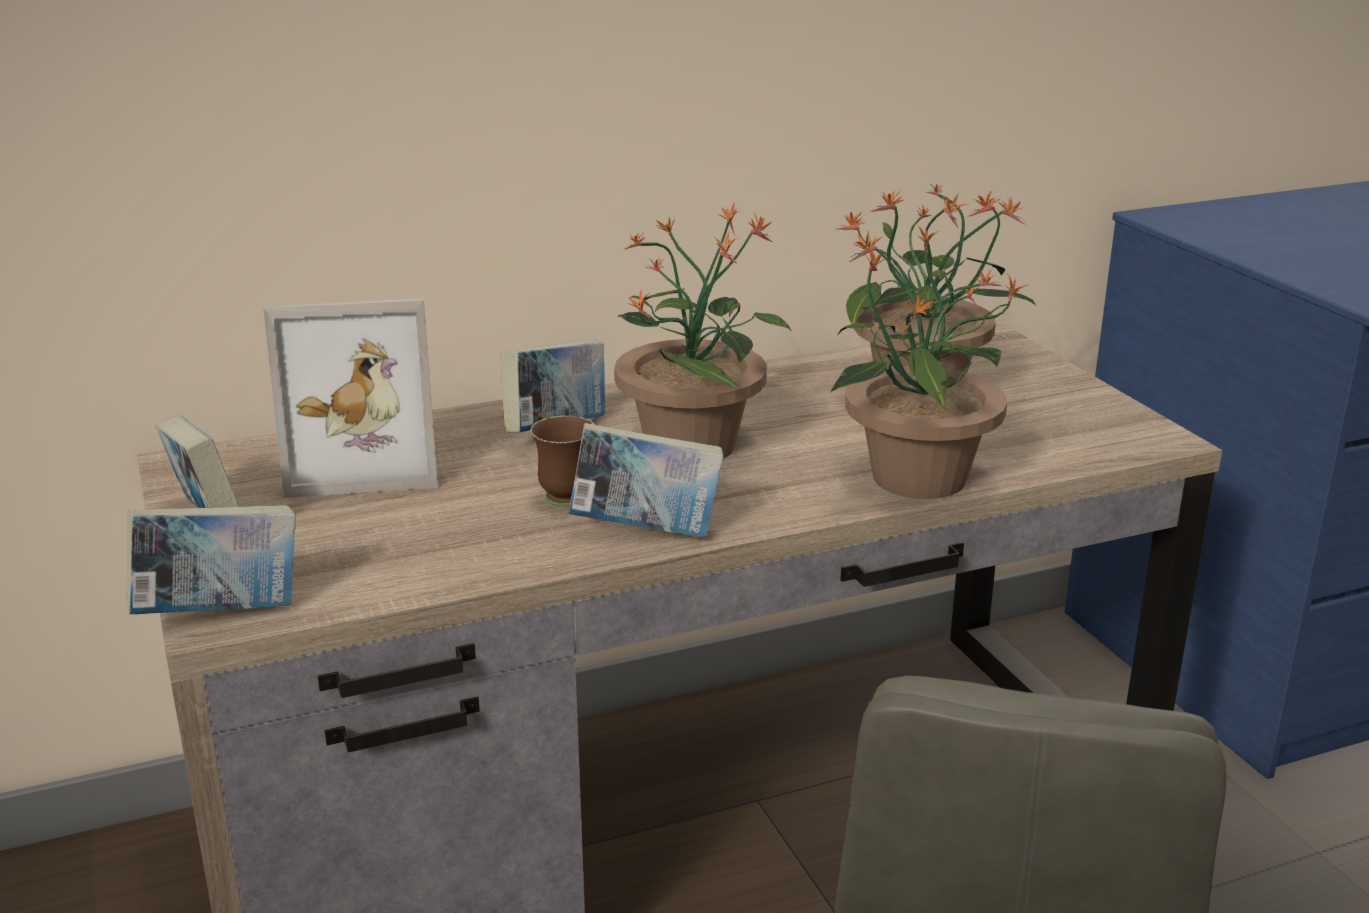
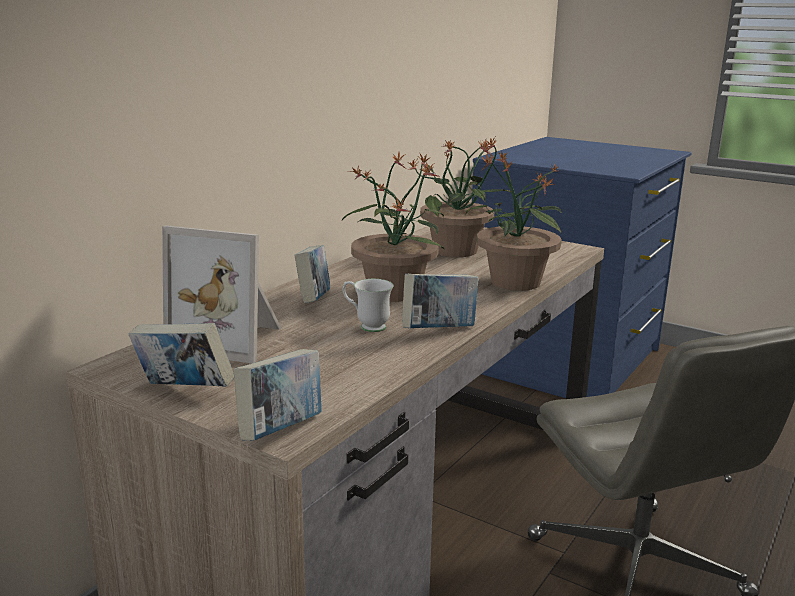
camera: 35 degrees left, 5 degrees down
picture frame [263,298,438,498] -> picture frame turned 60 degrees clockwise [162,225,281,364]
brown mug [531,413,594,506] -> white mug [343,279,393,332]

